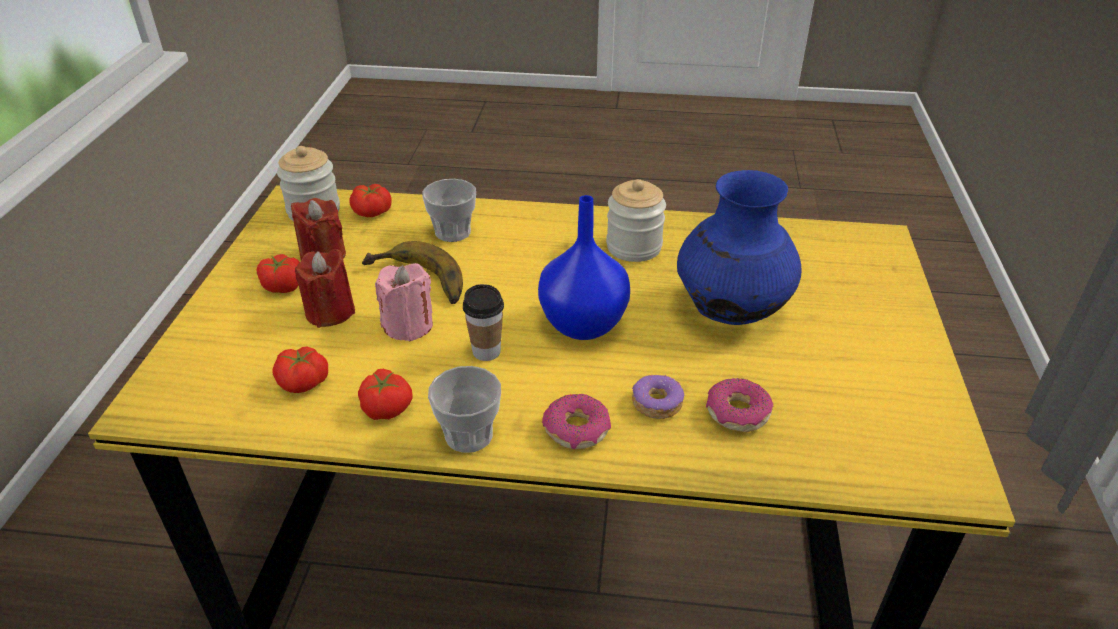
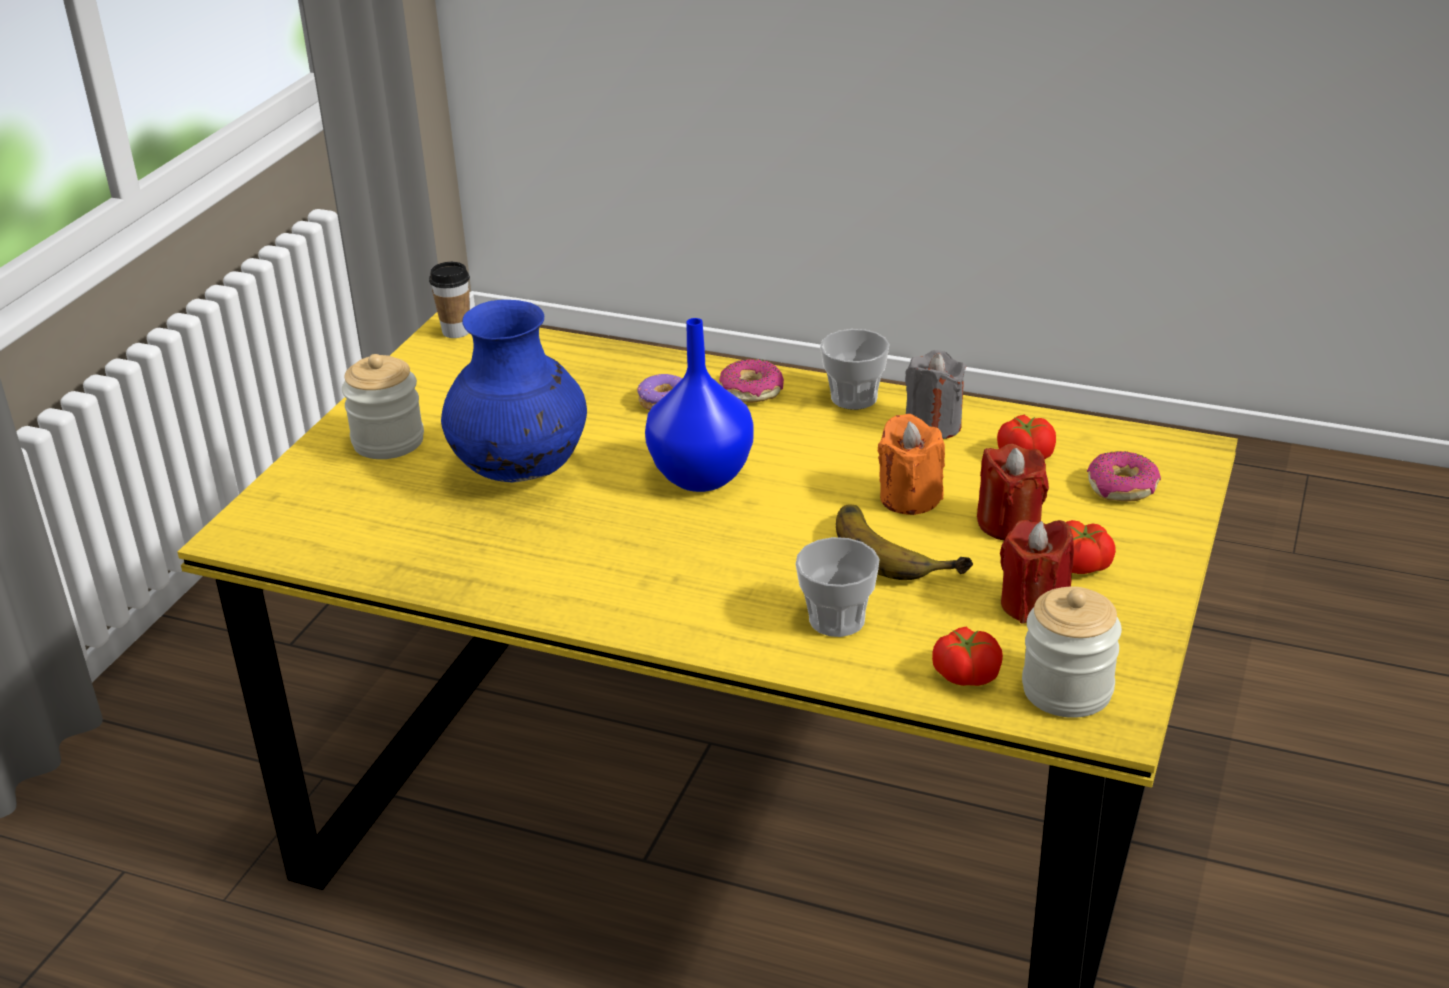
camera: 165 degrees left, 5 degrees down
tomato [358,368,413,420] -> grey candle [905,350,966,439]
pink candle [375,263,433,341] -> orange candle [878,414,945,515]
cup [463,284,504,361] -> cup moved to [429,262,470,338]
jar [606,179,666,262] -> jar moved to [342,354,424,459]
donut [706,378,773,433] -> donut moved to [1087,451,1161,501]

